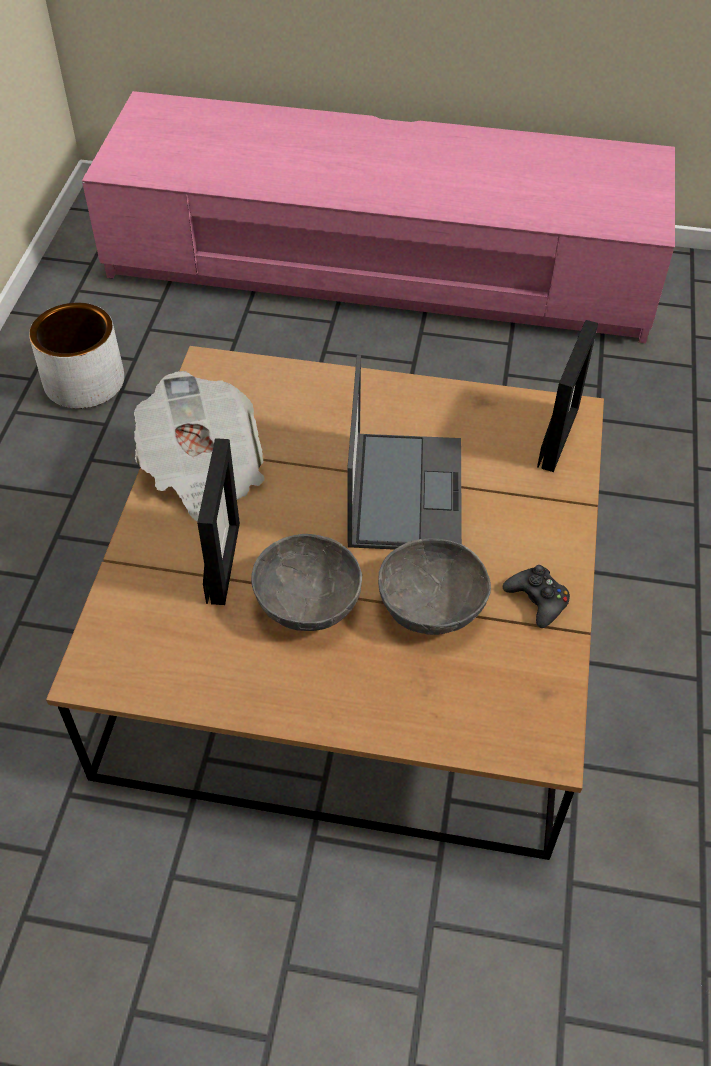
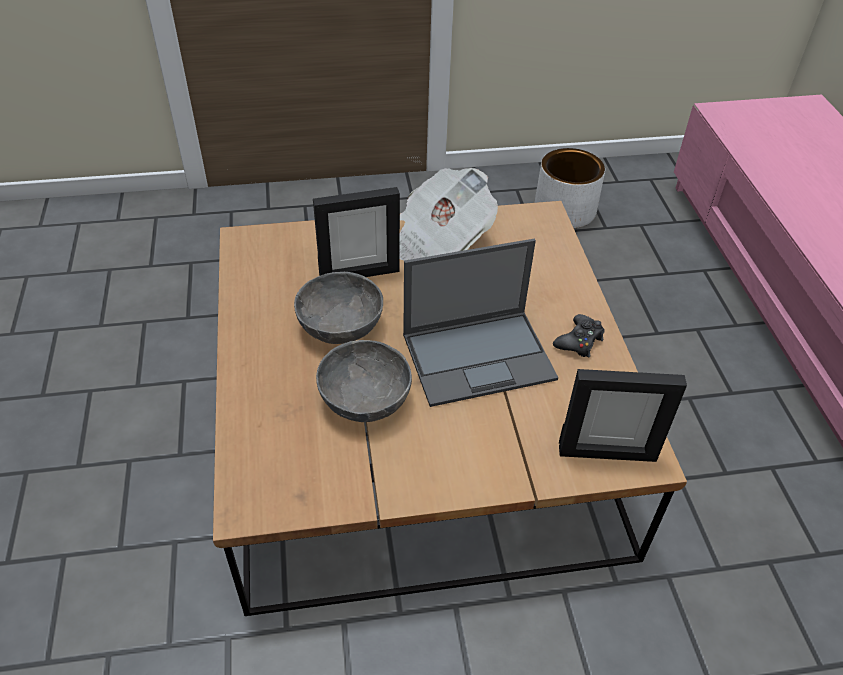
camera: 70 degrees right, 5 degrees down
black game controller [503,565,570,628] -> black game controller moved to [553,314,605,357]

